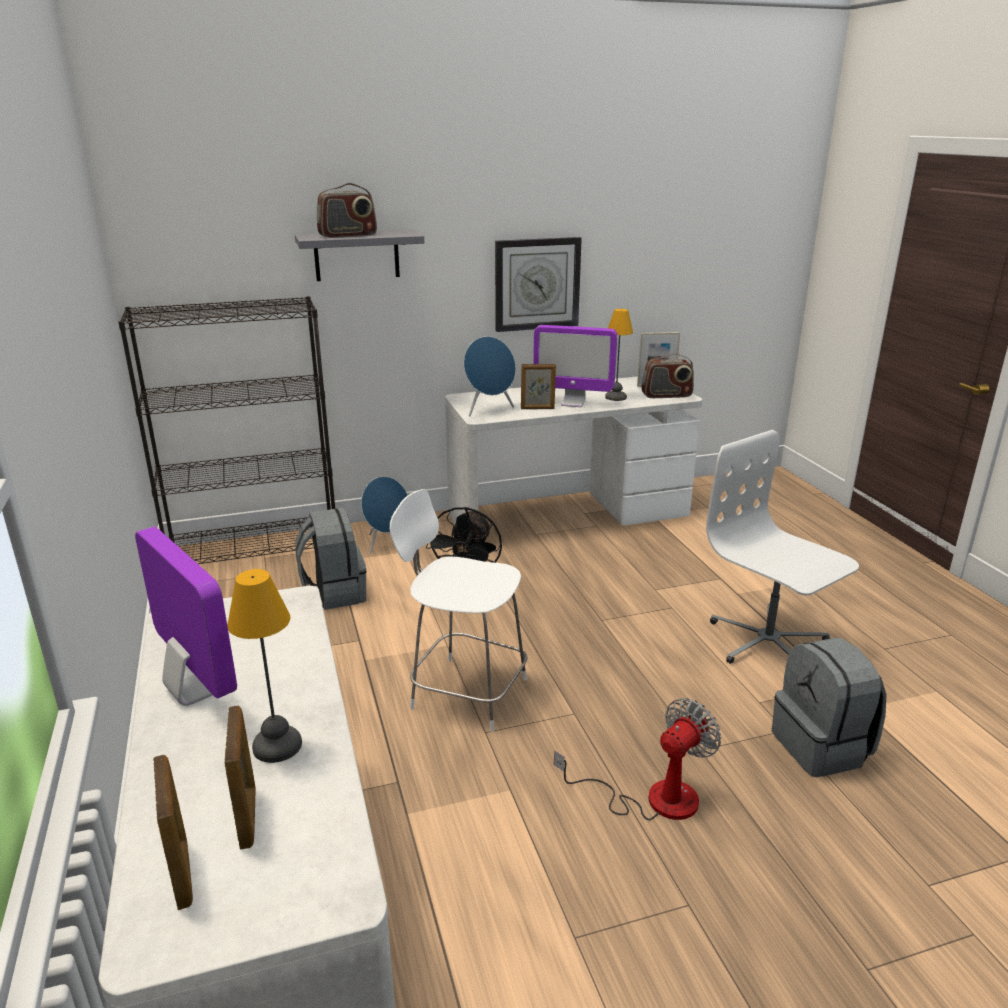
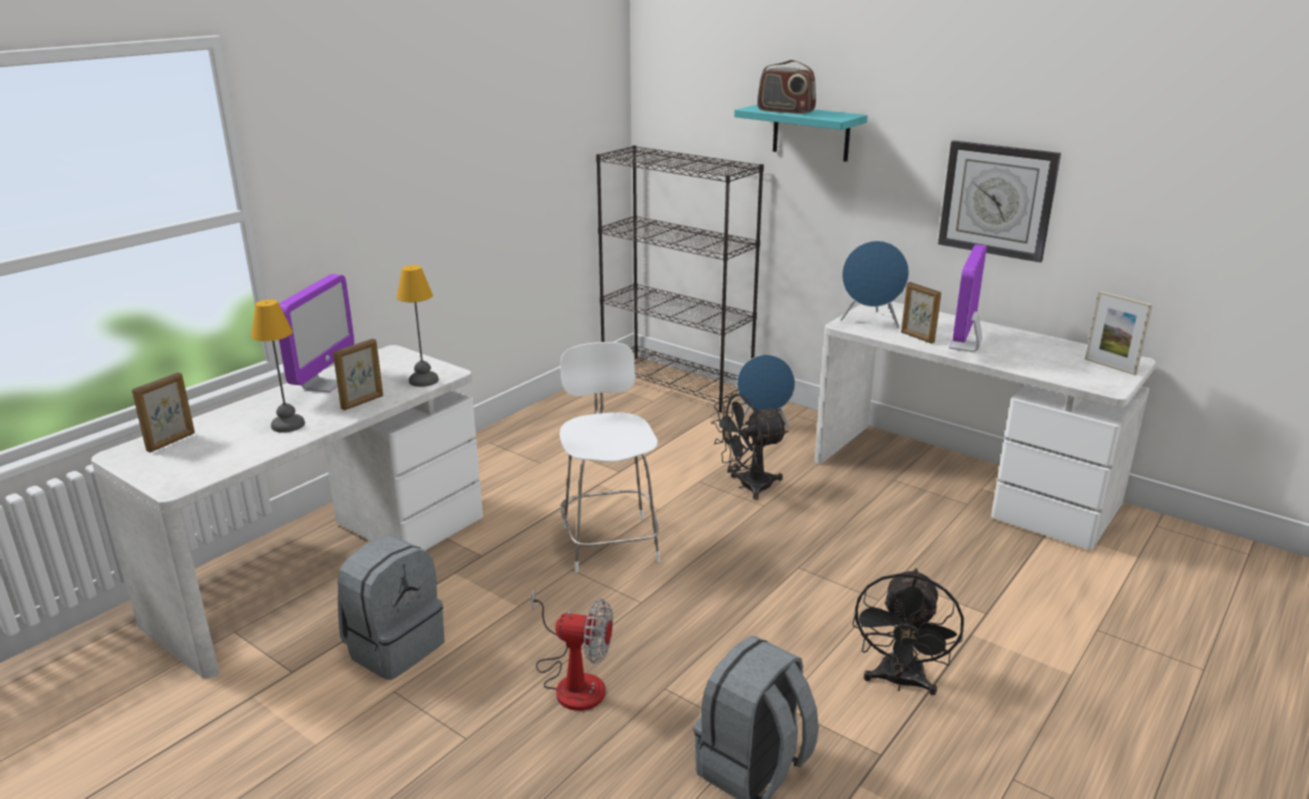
camera: 55 degrees right, 0 degrees up
picture frame [224,706,256,850] -> picture frame moved to [333,339,383,410]
grey shelf [295,230,424,281] -> turquoise shelf [734,105,868,162]
grey backpack [296,508,366,610] -> grey backpack moved to [337,535,445,680]
monitor [533,325,617,407] -> monitor turned 45 degrees clockwise [949,244,987,352]
table lamp [605,309,633,401] -> table lamp moved to [397,265,439,387]
radio [642,354,694,398] -> none
white office chair [706,430,859,664] -> black fan [852,568,964,695]

